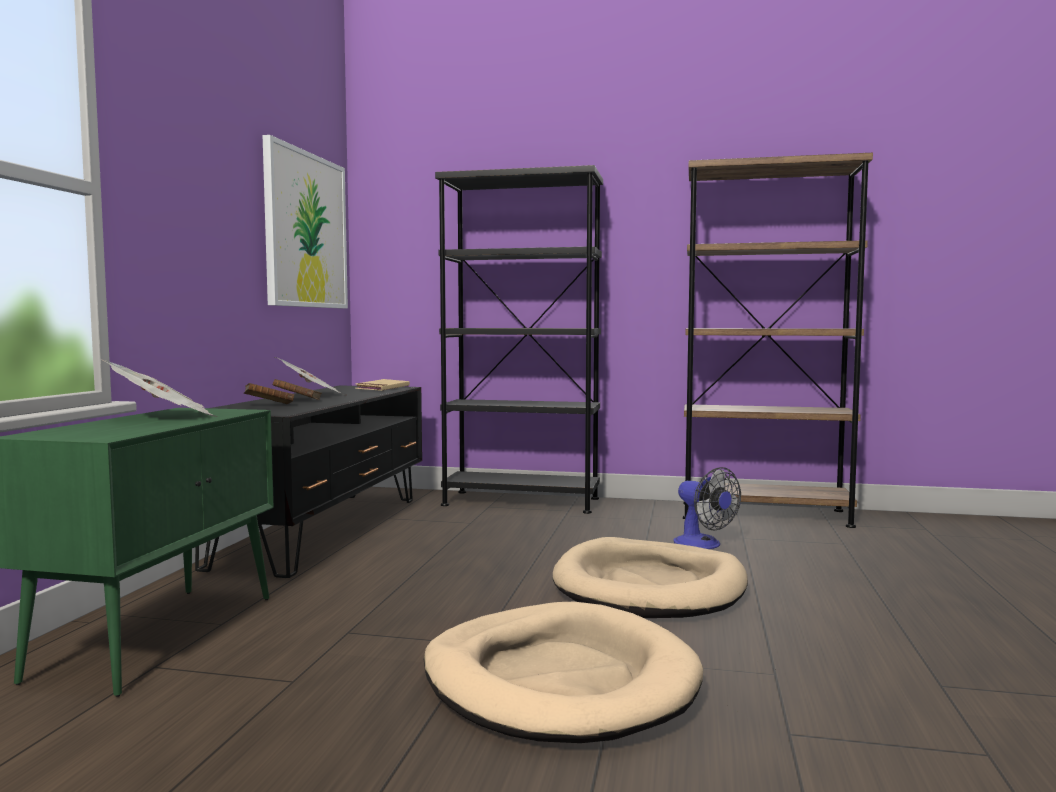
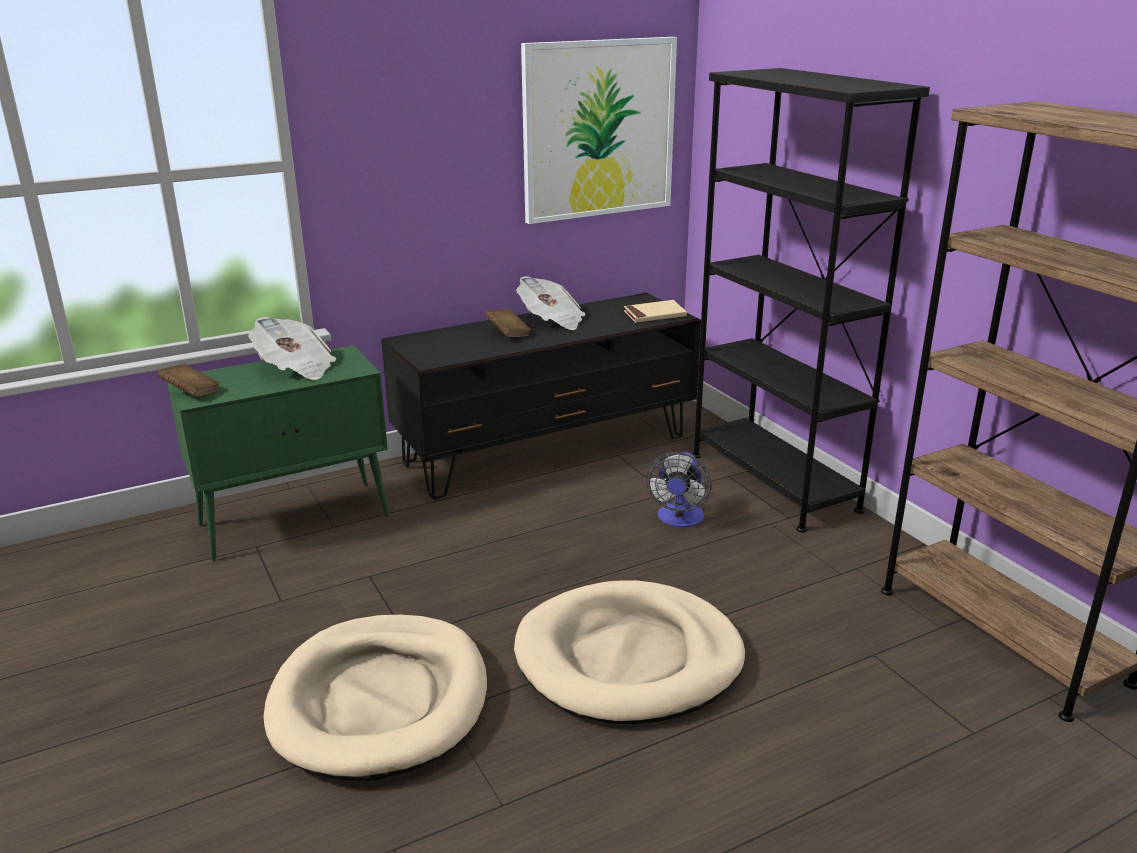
camera: 50 degrees right, 20 degrees up
brown book [244,383,294,404] -> brown book moved to [157,363,220,397]
fan [673,467,741,549] -> fan moved to [646,452,712,527]

